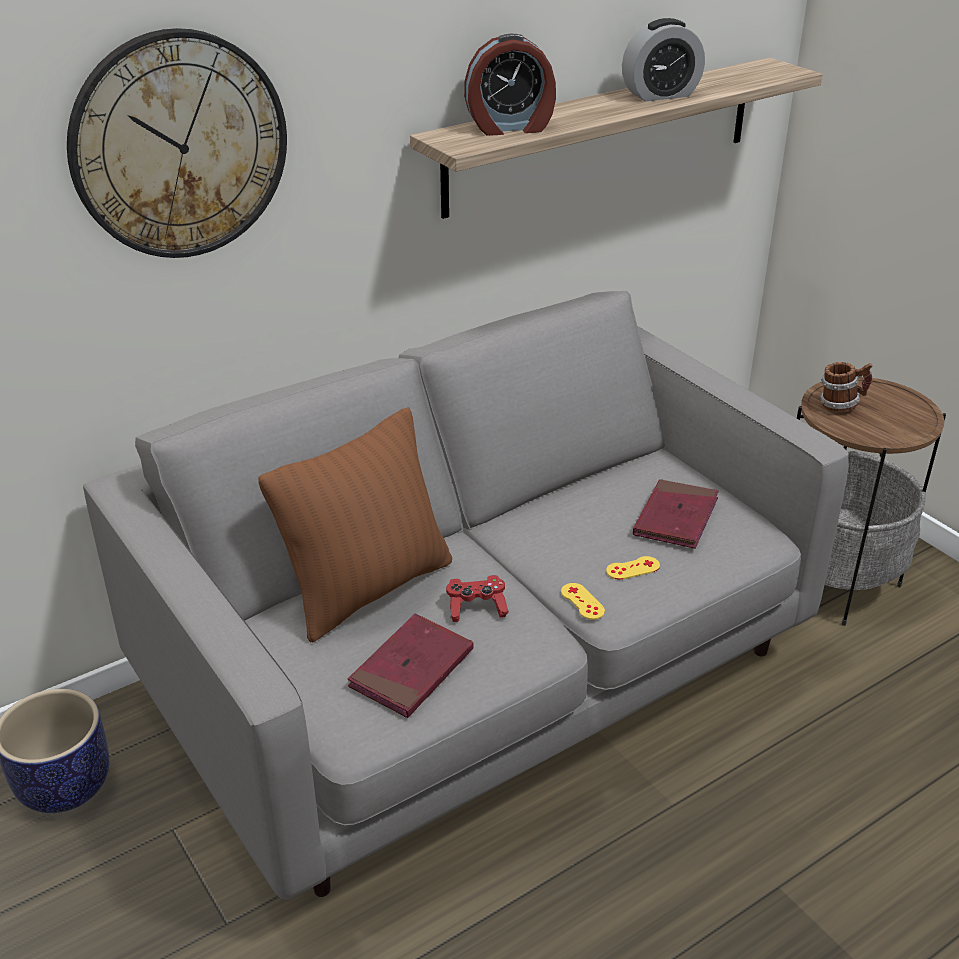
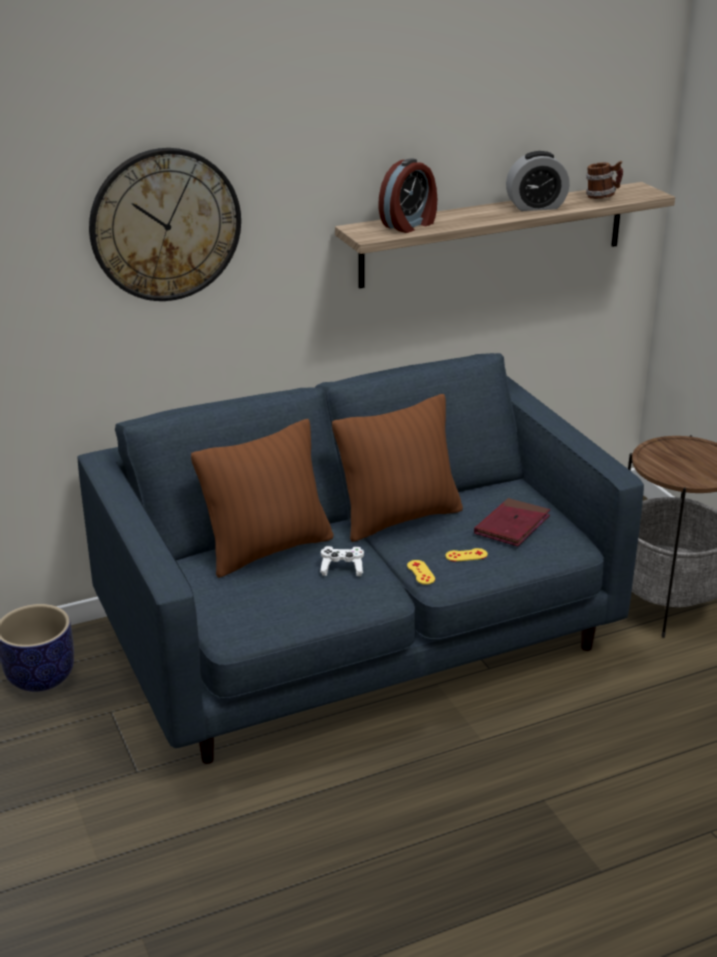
camera: 10 degrees right, 5 degrees down
grey sofa [83,291,849,900] -> blue sofa [77,353,644,764]
red book [348,614,474,718] -> none
red game controller [446,575,509,622] -> white game controller [320,546,364,576]
alarm clock [464,34,556,136] -> alarm clock turned 45 degrees counterclockwise [378,158,437,233]
mug [820,362,873,412] -> mug moved to [586,161,623,199]
none -> brown pillow [332,394,463,542]

